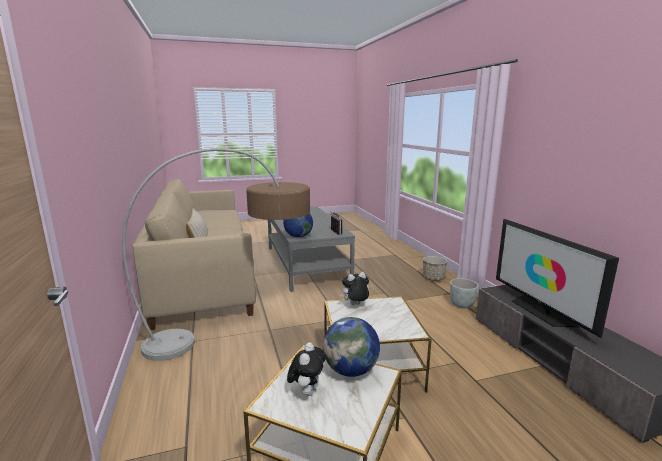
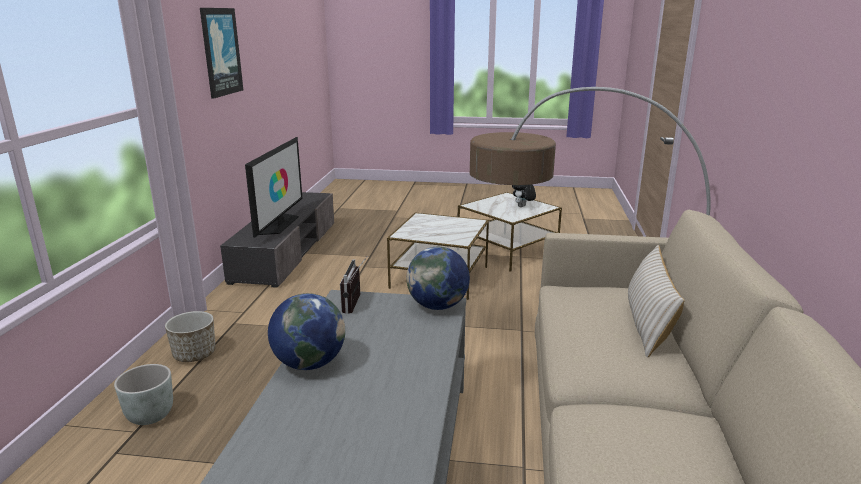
camera: 155 degrees left, 5 degrees up
globe [323,317,380,377] -> globe moved to [268,293,345,370]
plush toy [340,272,369,305] -> none
grey planter [450,278,478,308] -> grey planter moved to [114,364,173,425]
none -> picture [200,8,243,99]

